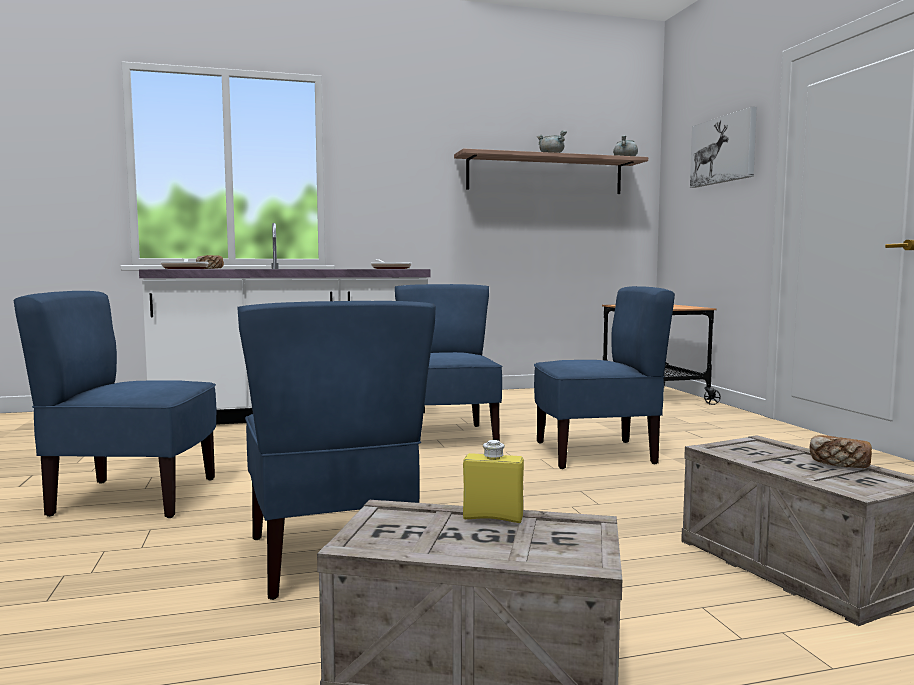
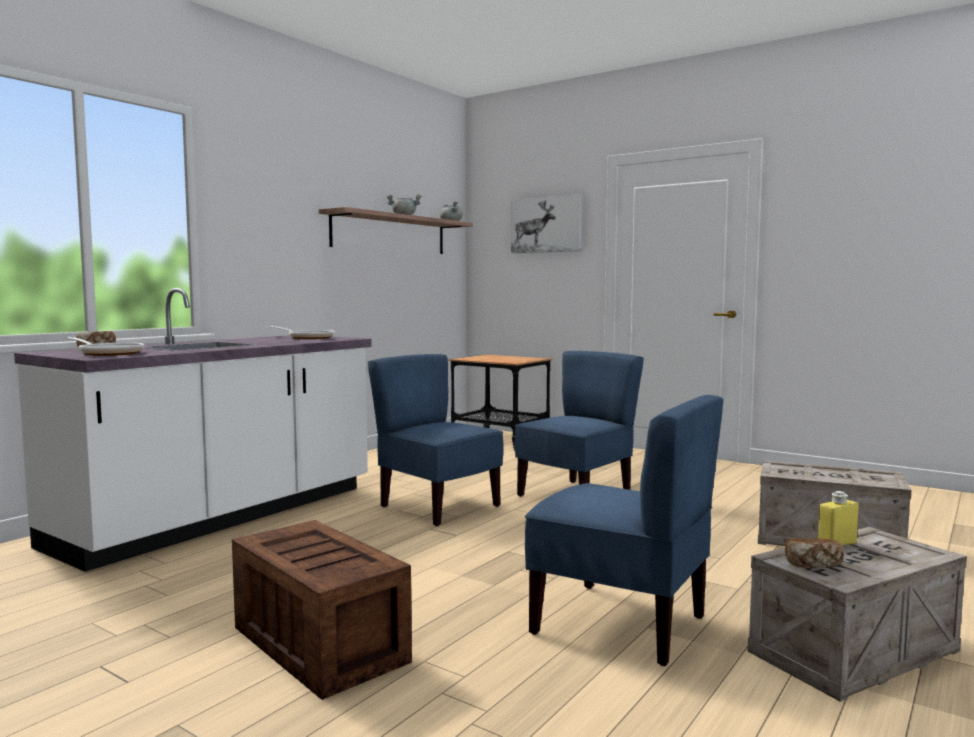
camera: 40 degrees left, 0 degrees up
blue chair [14,291,217,518] -> crate [232,520,412,700]
bread [810,435,872,468] -> bread moved to [785,538,844,568]

